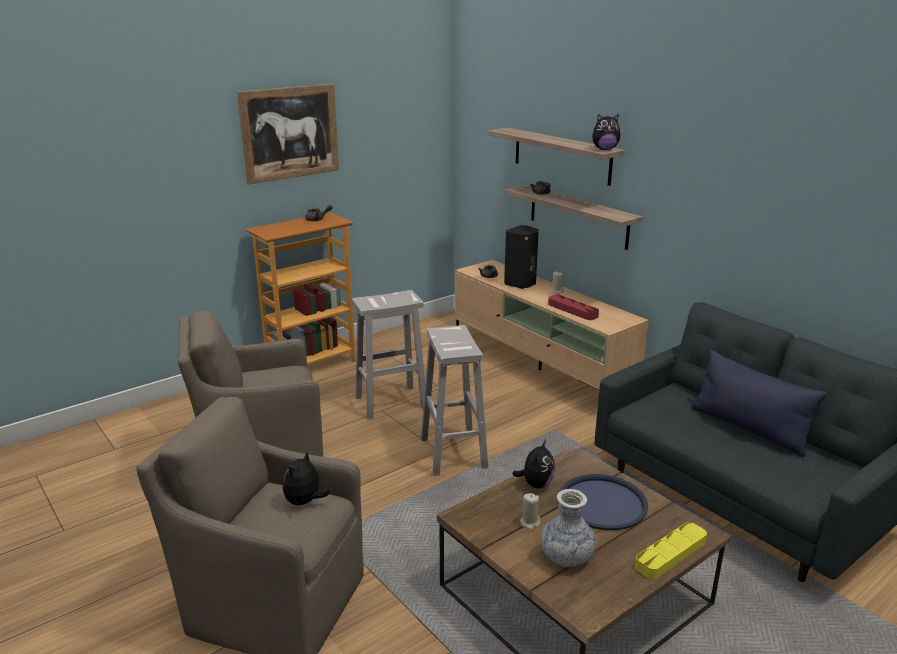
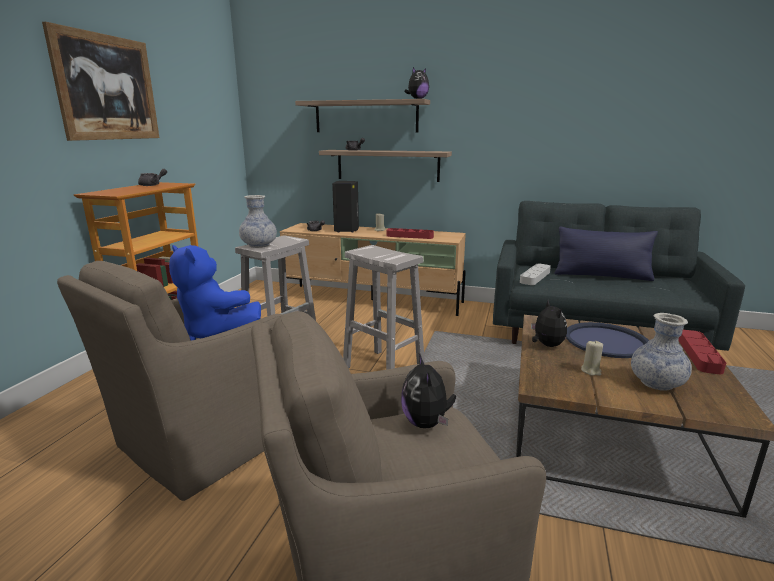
camera: 35 degrees left, 5 degrees down
yellow tray [635,522,707,579] -> red tray [678,330,726,374]
none -> blue plush toy [169,245,261,341]
none -> vase [239,195,277,248]
none -> grey tray [520,264,551,285]

